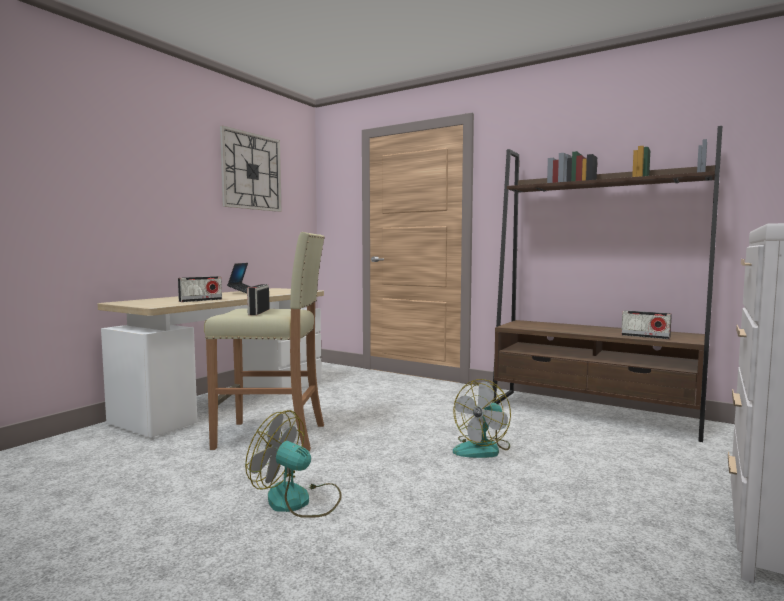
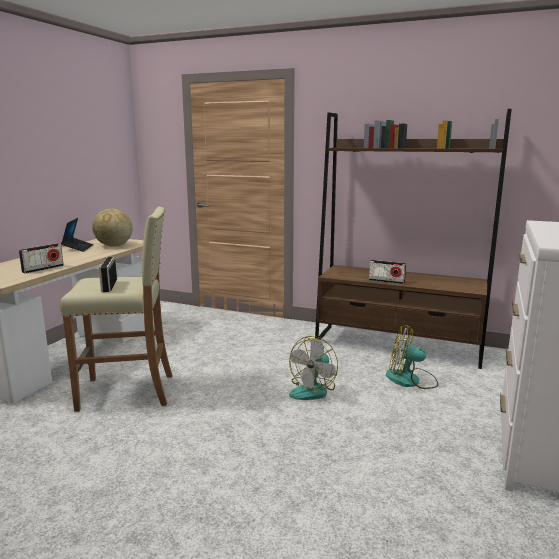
camera: 10 degrees left, 10 degrees up
wall clock [220,125,281,212] -> none
fan [245,410,342,518] -> fan moved to [386,325,438,389]
radio [621,310,672,339] -> radio moved to [369,260,406,284]
none -> globe [92,208,133,247]

